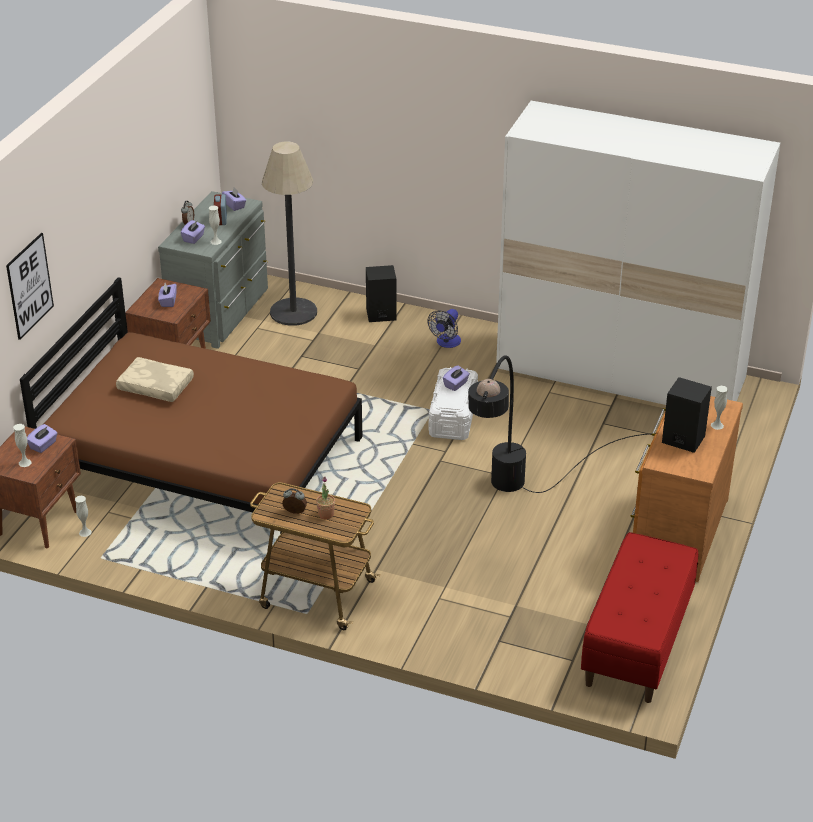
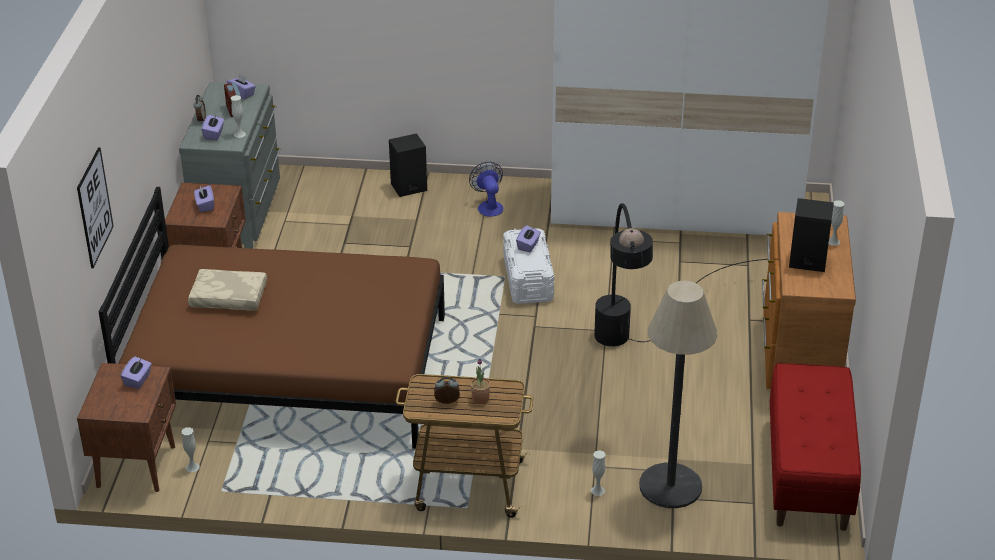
camera: 15 degrees left, 0 degrees up
white vase [13,424,32,467] -> white vase moved to [591,450,605,496]
floor lamp [262,141,317,326] -> floor lamp moved to [639,281,717,508]
fan [428,309,461,348] -> fan turned 150 degrees clockwise [469,162,503,217]

